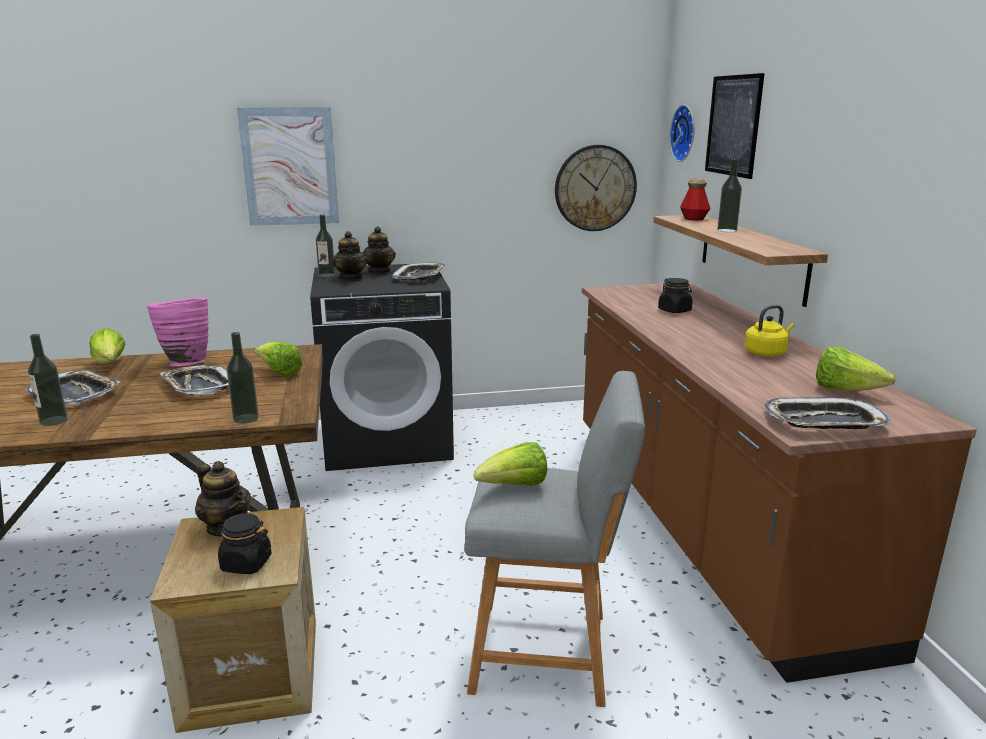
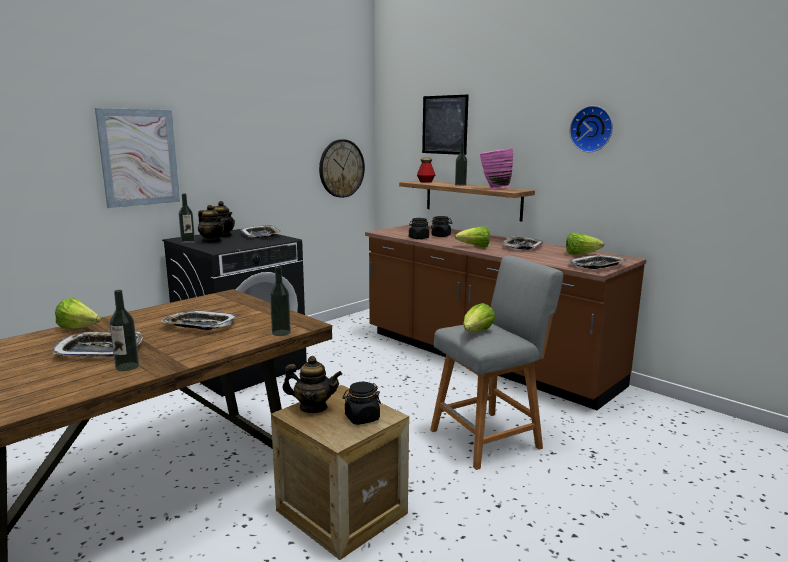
camera: 35 degrees left, 5 degrees down
pink vase [147,298,209,366] -> pink vase moved to [480,148,513,189]
lettuce [254,342,303,378] -> lettuce moved to [455,226,490,247]
wall clock [670,105,694,162] -> wall clock moved to [570,106,613,152]
yellow kettle [745,305,795,357] -> tray [502,236,543,250]
none -> black jar [409,218,429,239]

